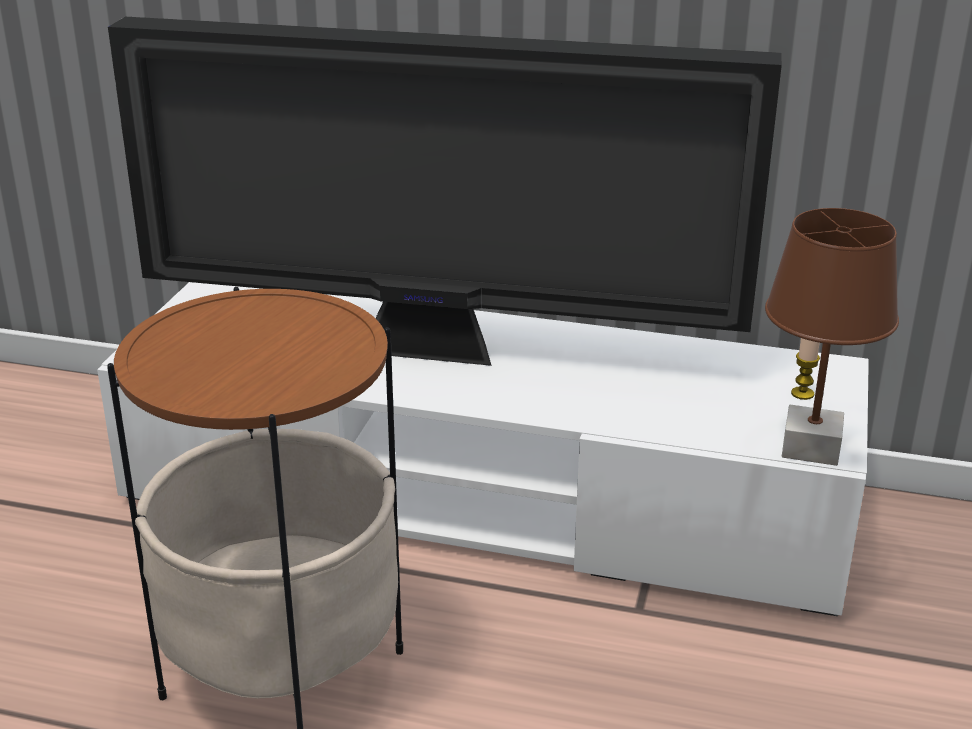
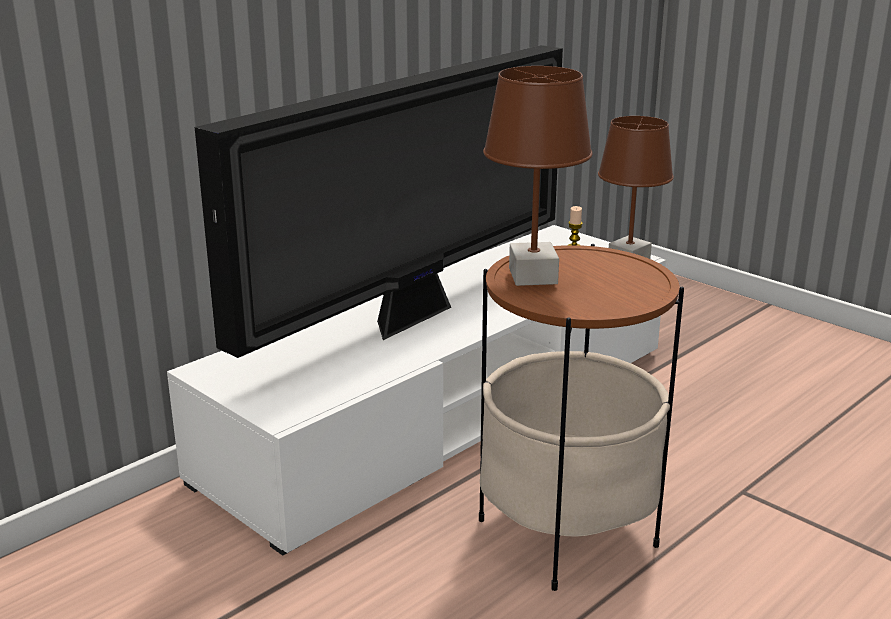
camera: 60 degrees left, 5 degrees down
none -> brown table lamp [483,66,593,286]

